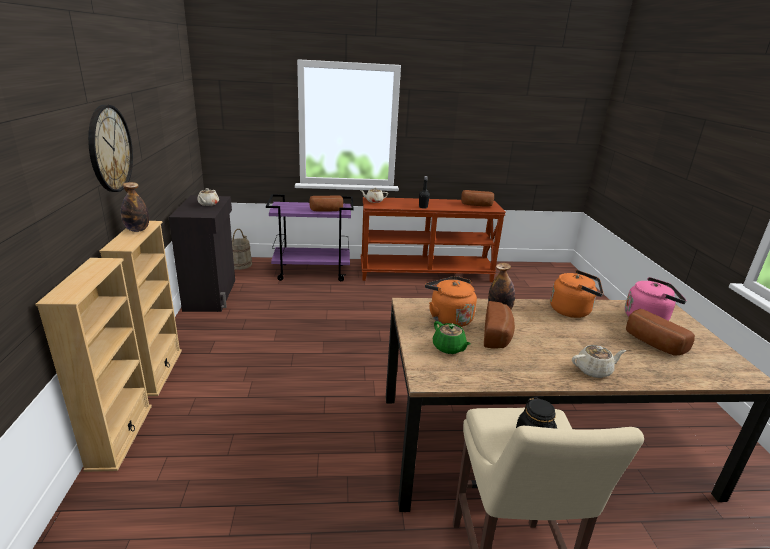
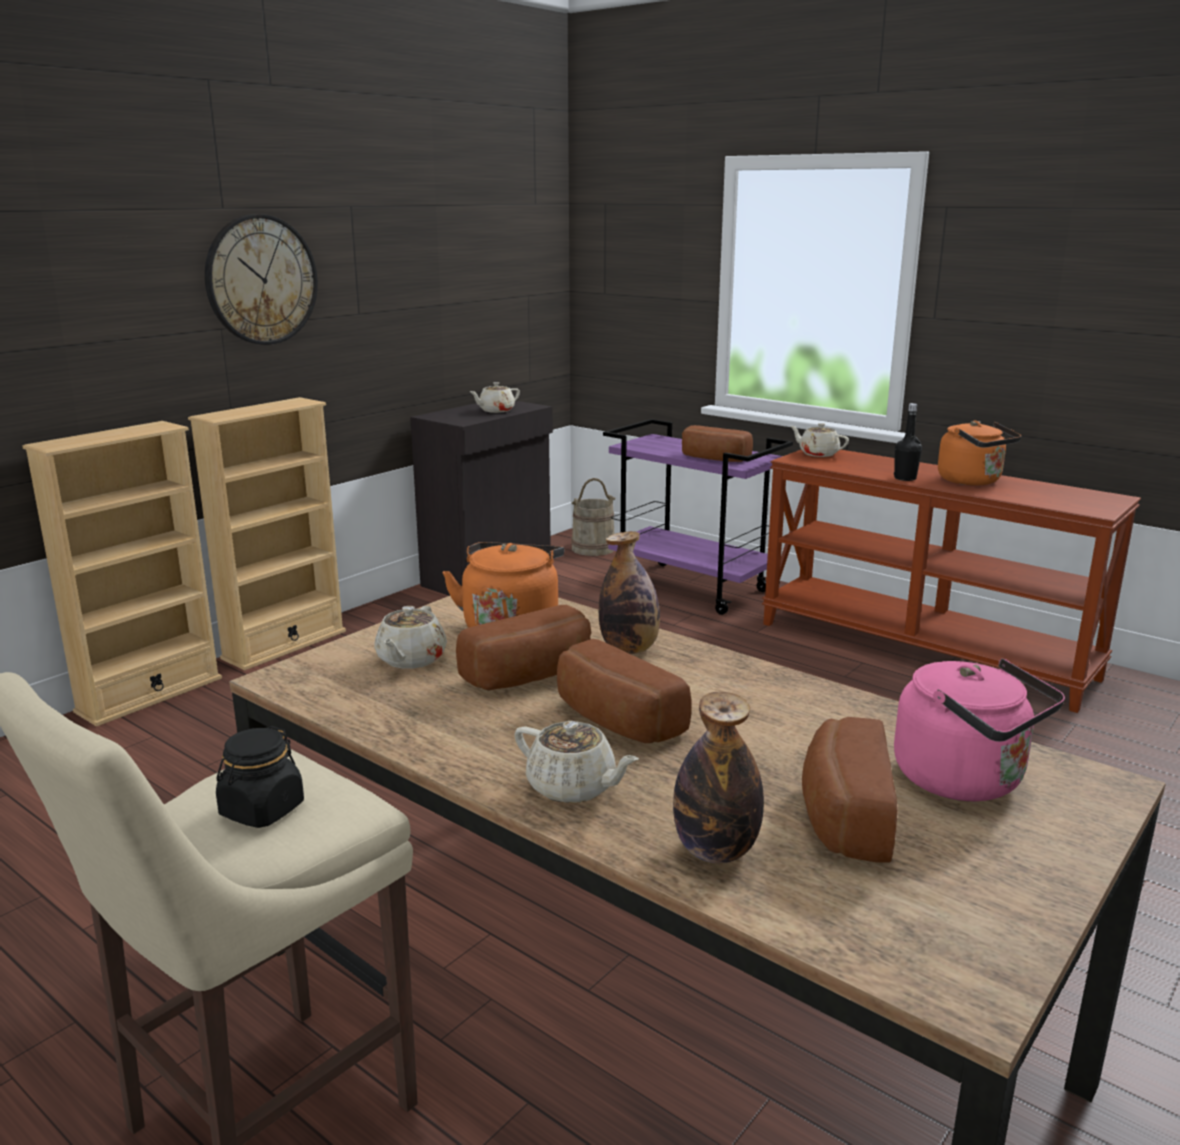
camera: 45 degrees right, 5 degrees down
bottle [121,182,149,232] -> bottle moved to [673,692,764,863]
green teapot [433,321,470,354] -> beige teapot [374,606,447,669]
bread [461,190,494,207] -> bread moved to [557,639,692,743]
orange kettle [550,270,603,318] -> orange kettle moved to [938,421,1021,486]

